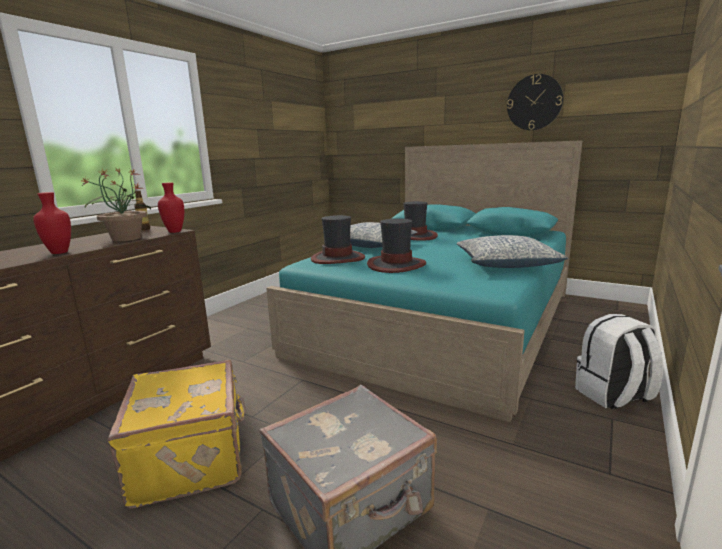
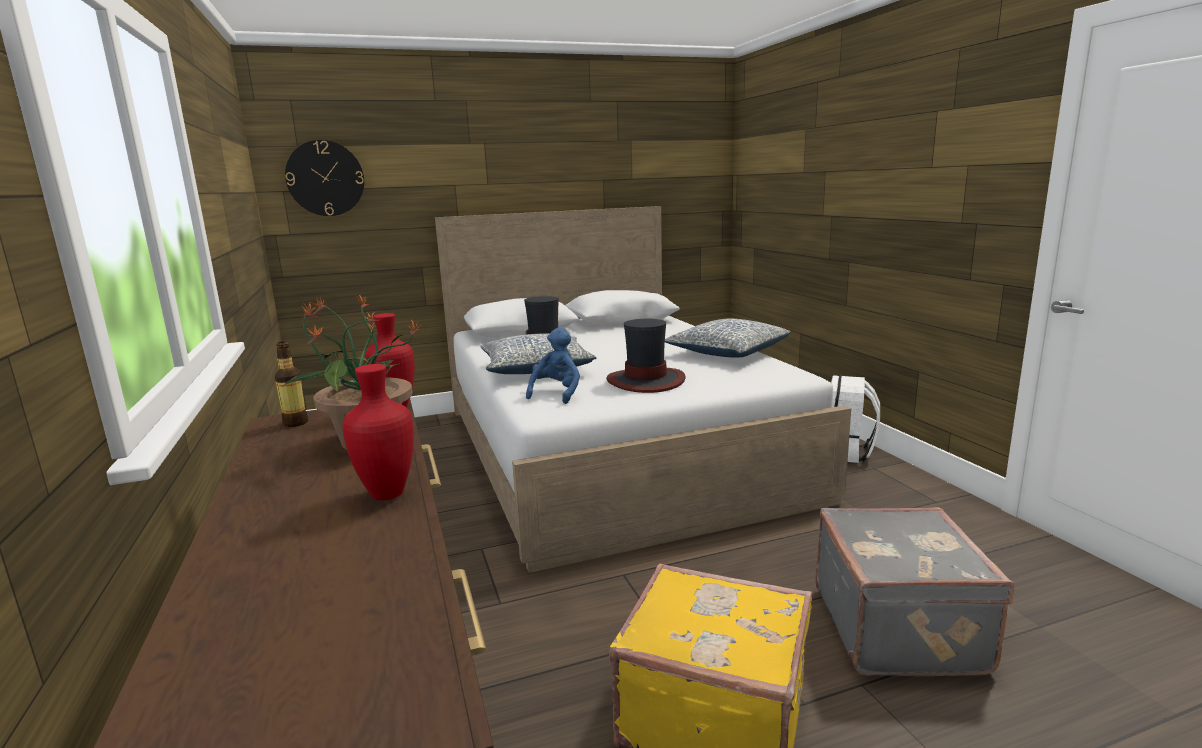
camera: 50 degrees left, 0 degrees up
turquoise bed [266,140,582,423] -> white bed [435,206,851,573]
hat [311,215,365,264] -> blue plush toy [526,327,580,404]
wall clock [507,74,563,130] -> wall clock moved to [285,140,364,216]

